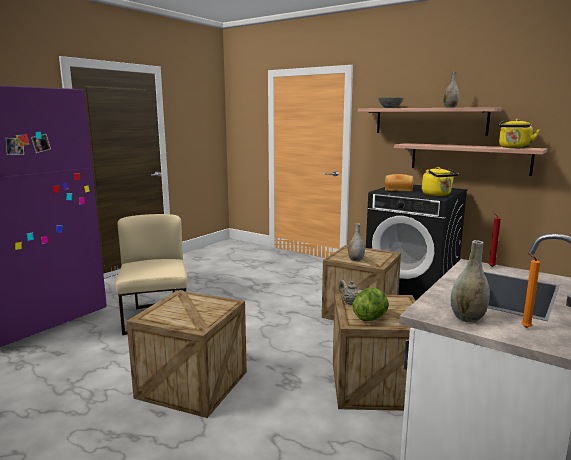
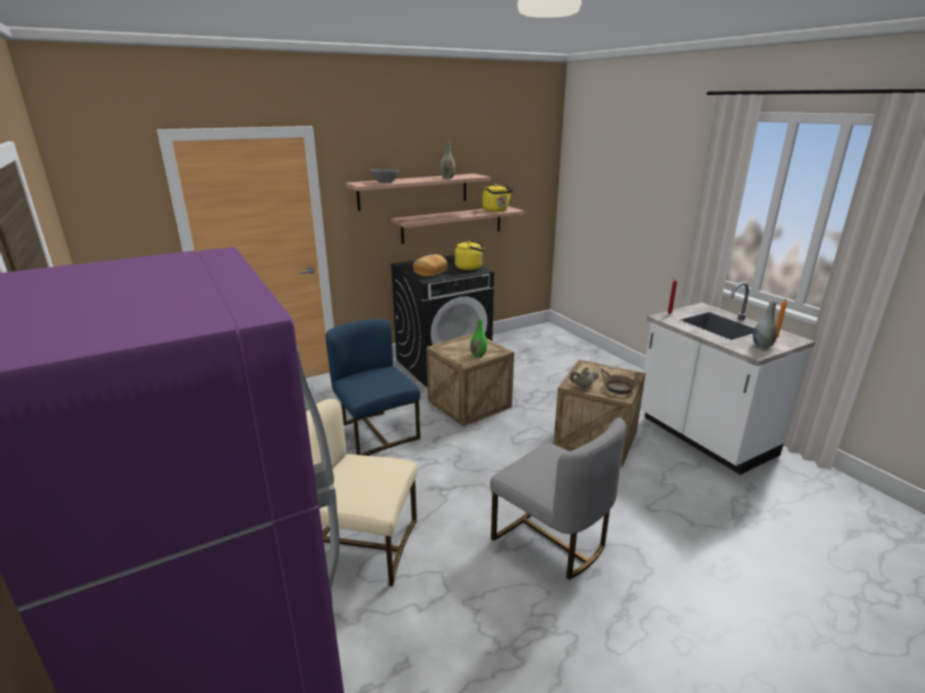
camera: 65 degrees left, 10 degrees up
crate [126,290,247,418] -> grey chair [490,418,626,580]
grey vase [348,223,365,261] -> green vase [470,319,487,357]
lettuce [352,288,389,321] -> brown frying pan [601,368,637,395]
none -> blue chair [325,319,420,456]

